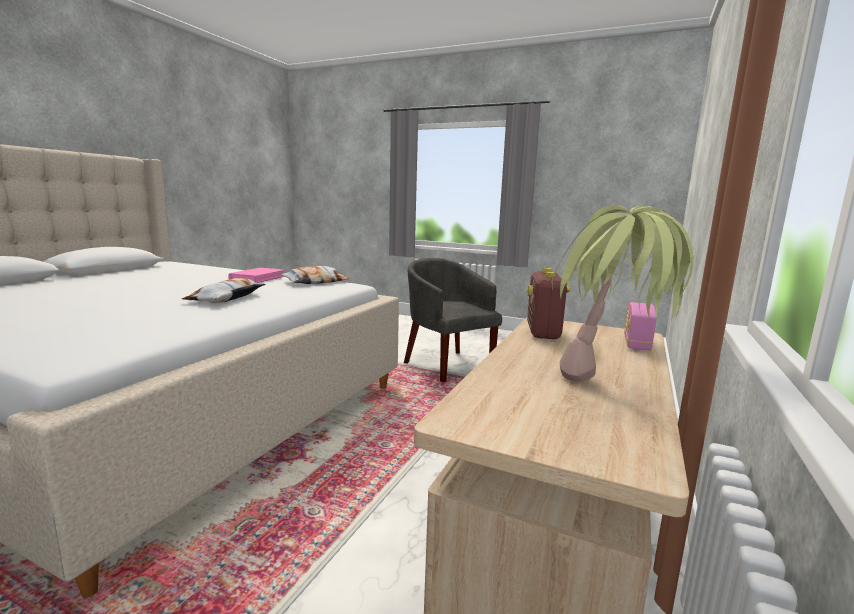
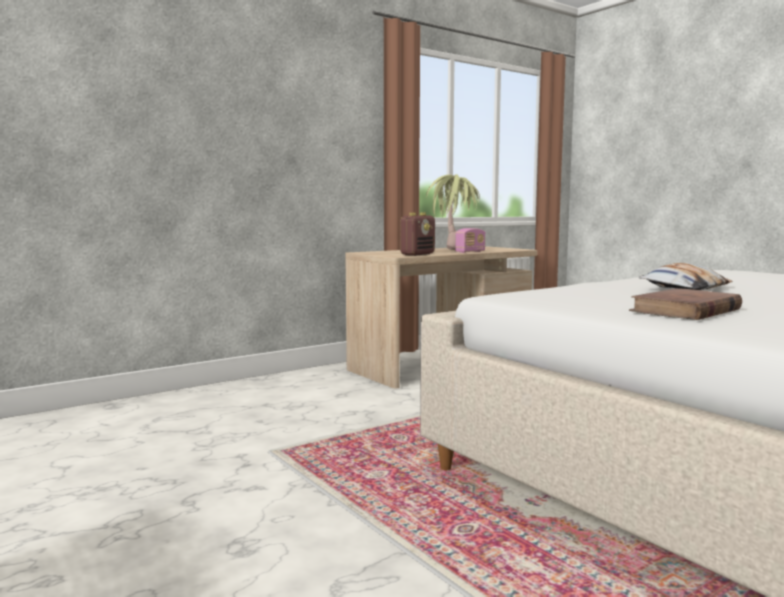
camera: 150 degrees left, 5 degrees down
pink book [228,268,285,283] -> brown book [629,288,742,320]
pillow [280,266,349,284] -> none
grey armchair [404,258,502,382] -> none
radio [624,302,657,351] -> radio moved to [455,228,485,253]

